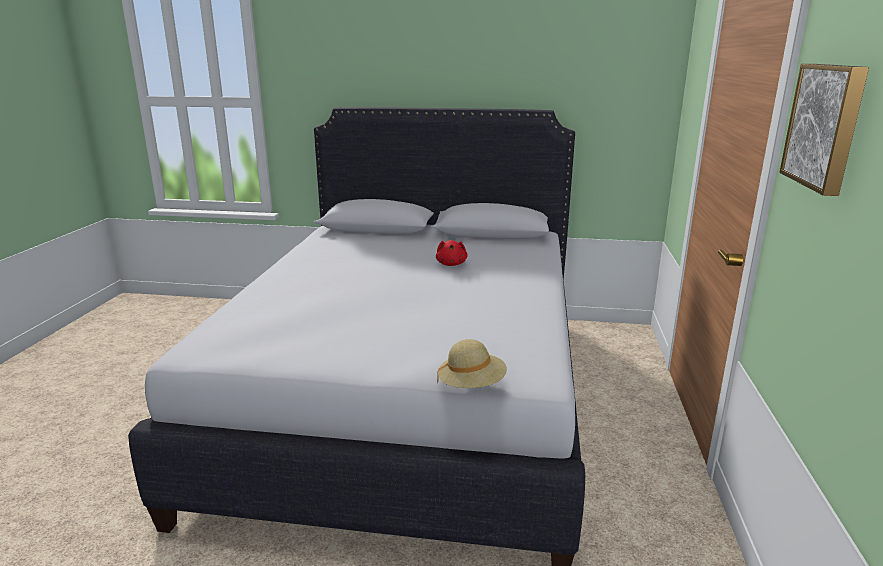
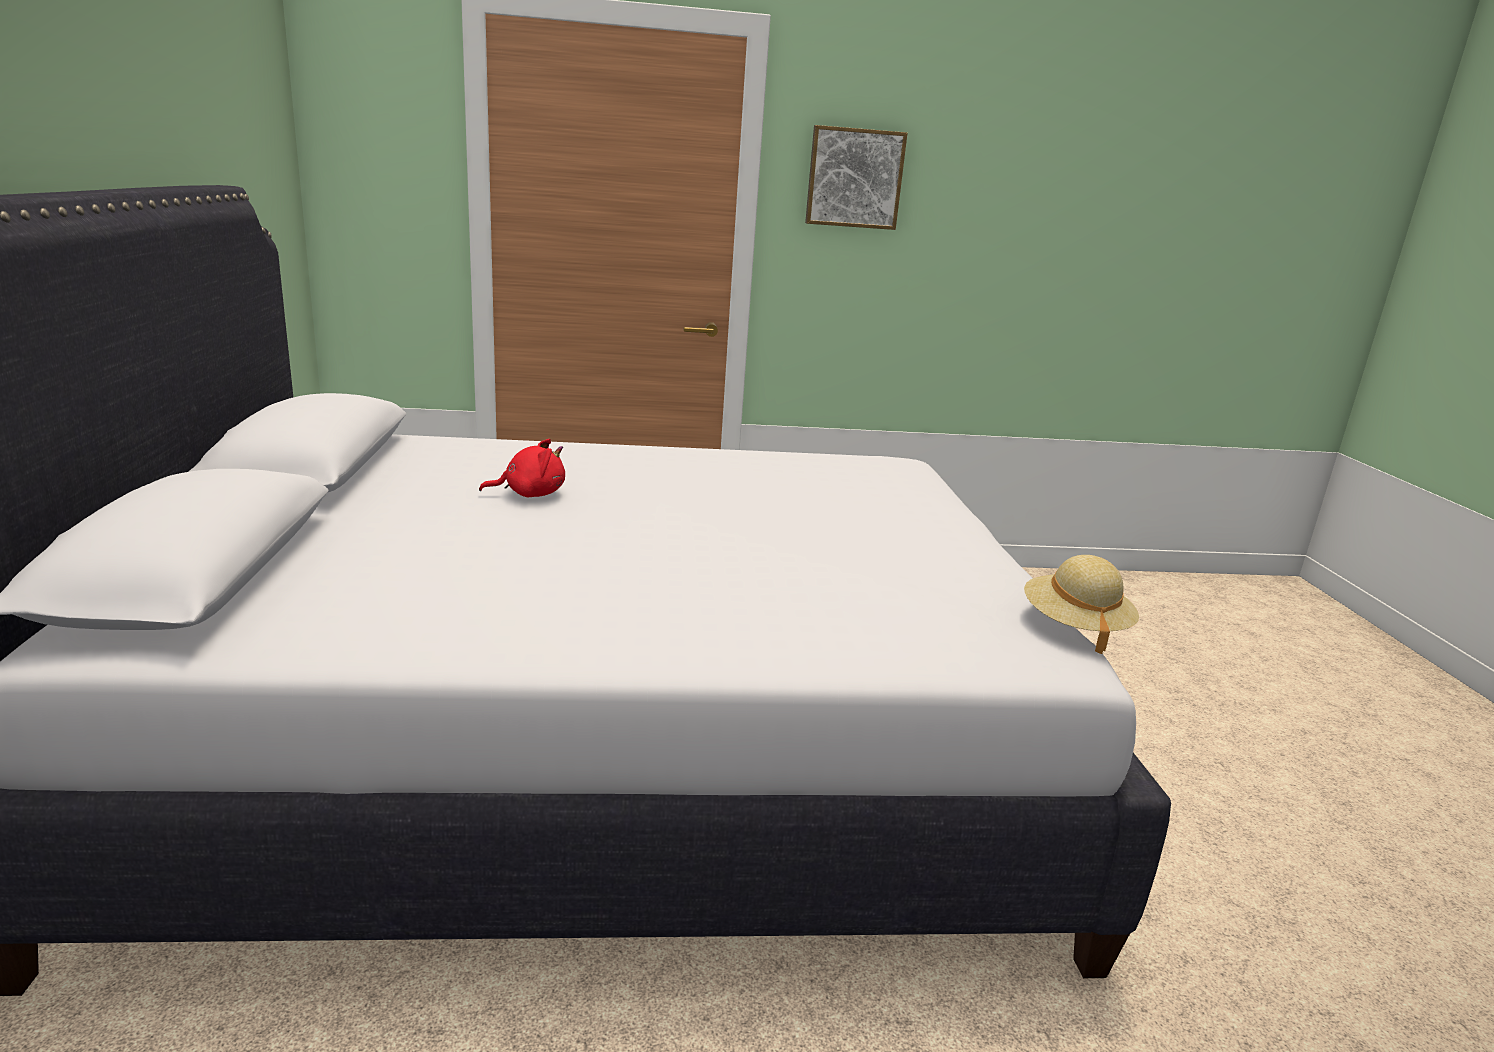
camera: 105 degrees left, 0 degrees up
beige hat [437,339,507,388] -> beige hat moved to [1024,555,1139,654]

